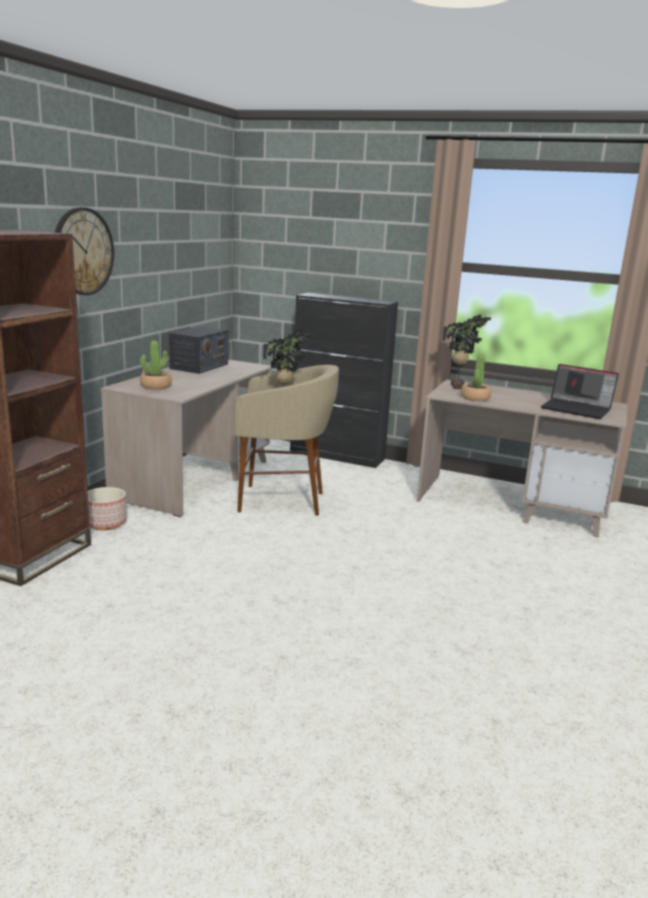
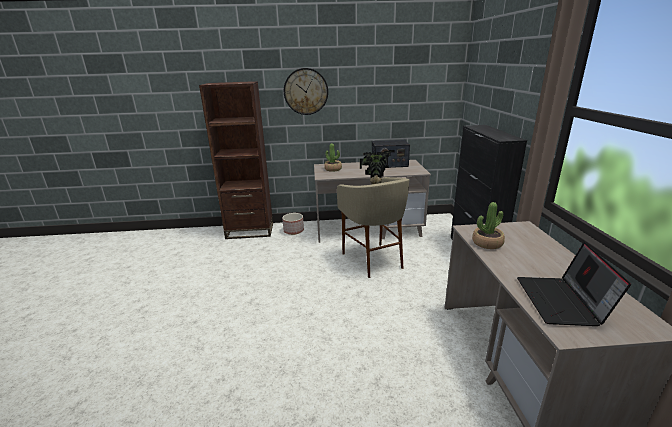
camera: 65 degrees right, 5 degrees up
potted plant [443,315,491,389] -> none

